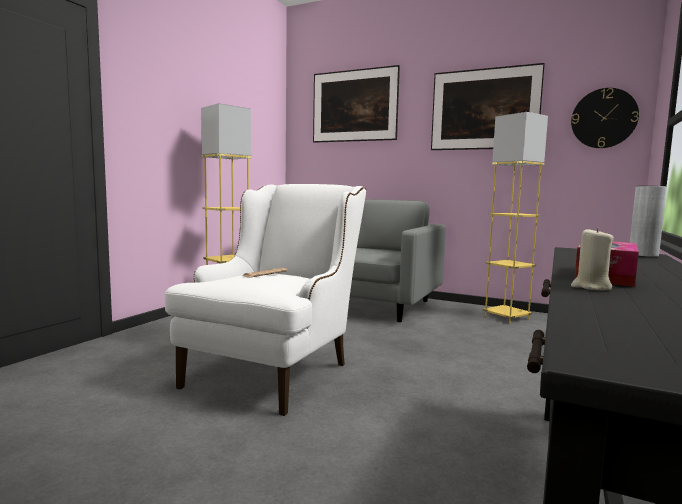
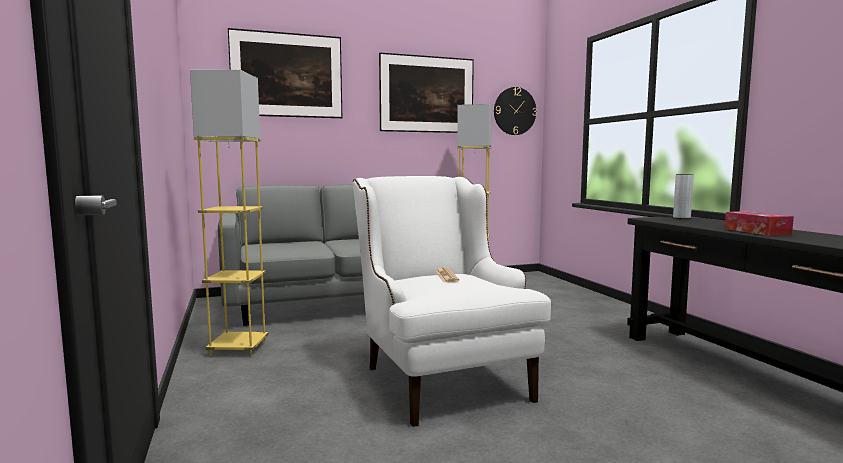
camera: 45 degrees left, 0 degrees up
beige candle [571,227,614,290] -> none

